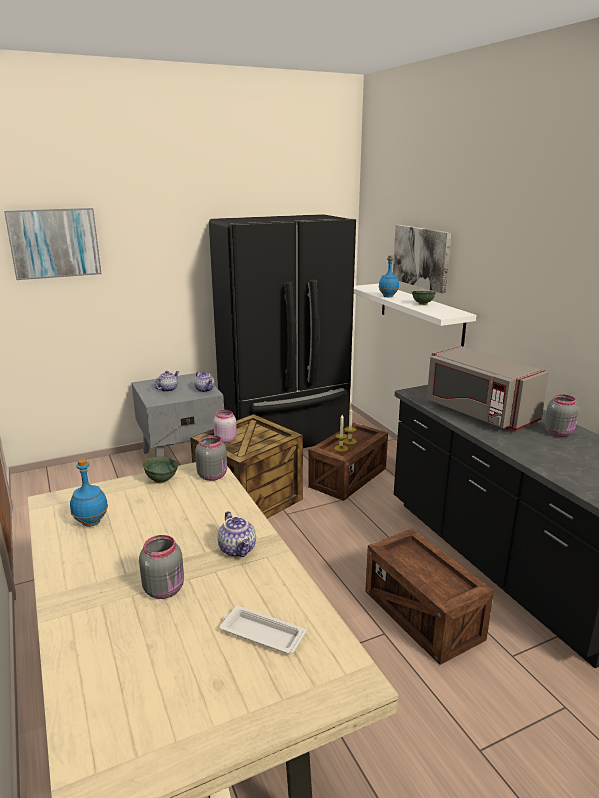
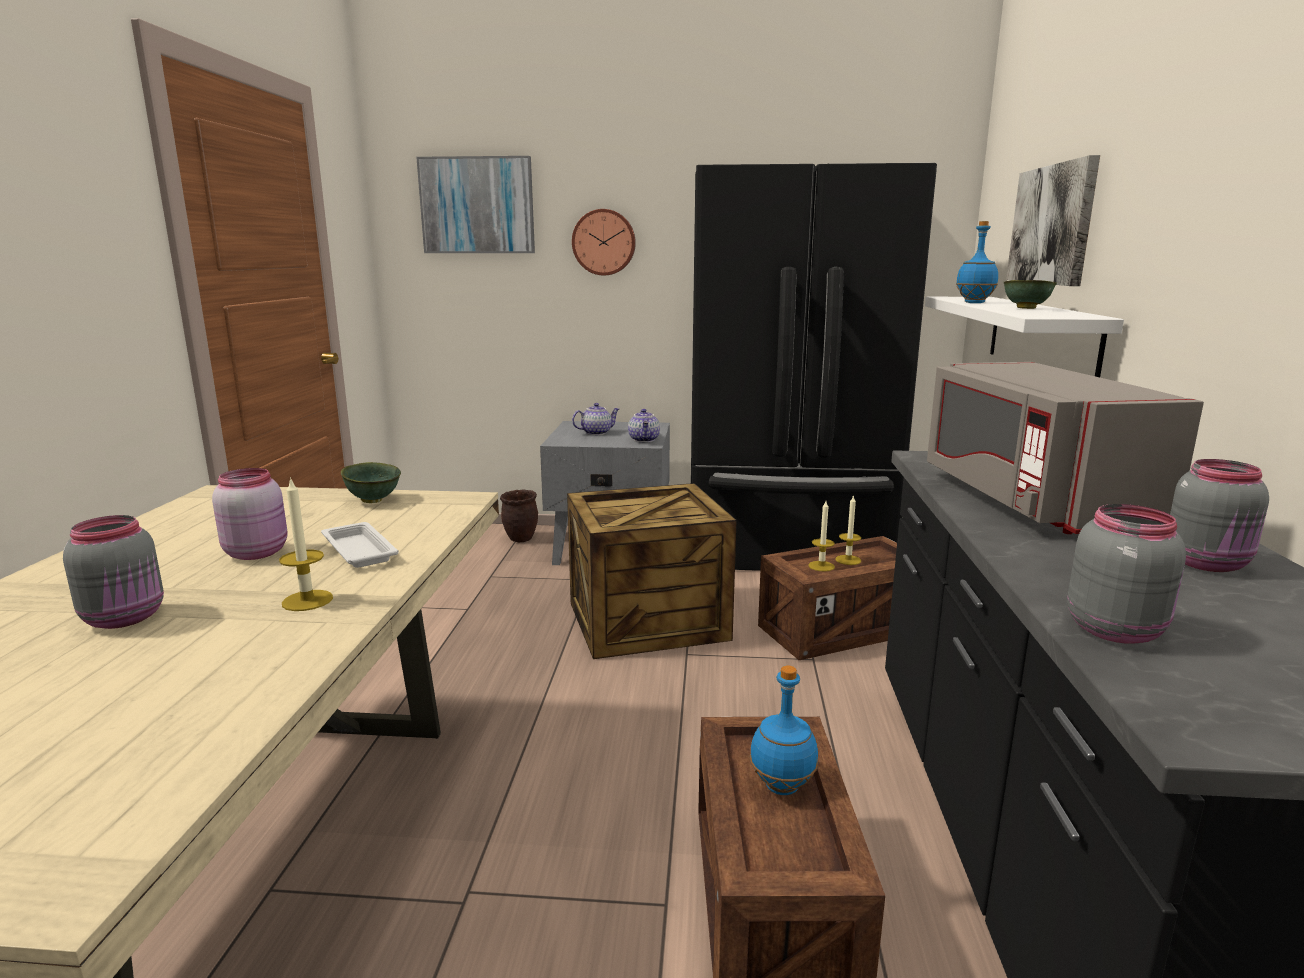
camera: 30 degrees right, 5 degrees down
blue bottle [70,459,108,527] -> blue bottle moved to [750,665,818,795]
grey jar [195,435,227,481] -> grey jar moved to [1067,504,1186,644]
pink jar [213,410,237,443] -> pink jar moved to [212,468,288,560]
teapot [217,511,256,557] -> candle [279,477,333,611]
white tray [220,606,306,654] -> white tray moved to [321,522,399,568]
none -> brown planter [500,489,538,542]
none -> wall clock [572,209,636,275]

